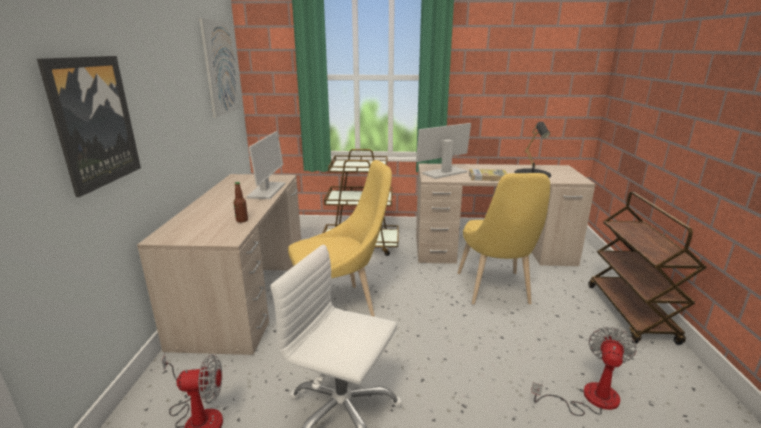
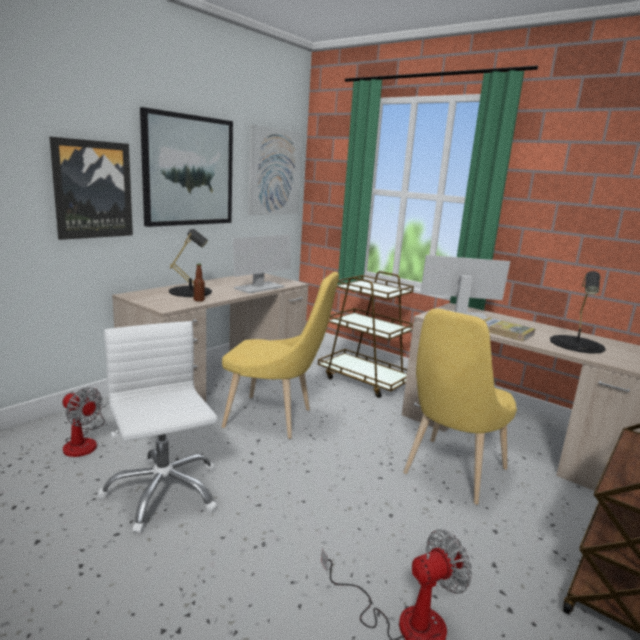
camera: 35 degrees right, 5 degrees down
none -> picture [140,107,233,227]
none -> black table lamp [169,229,212,297]

